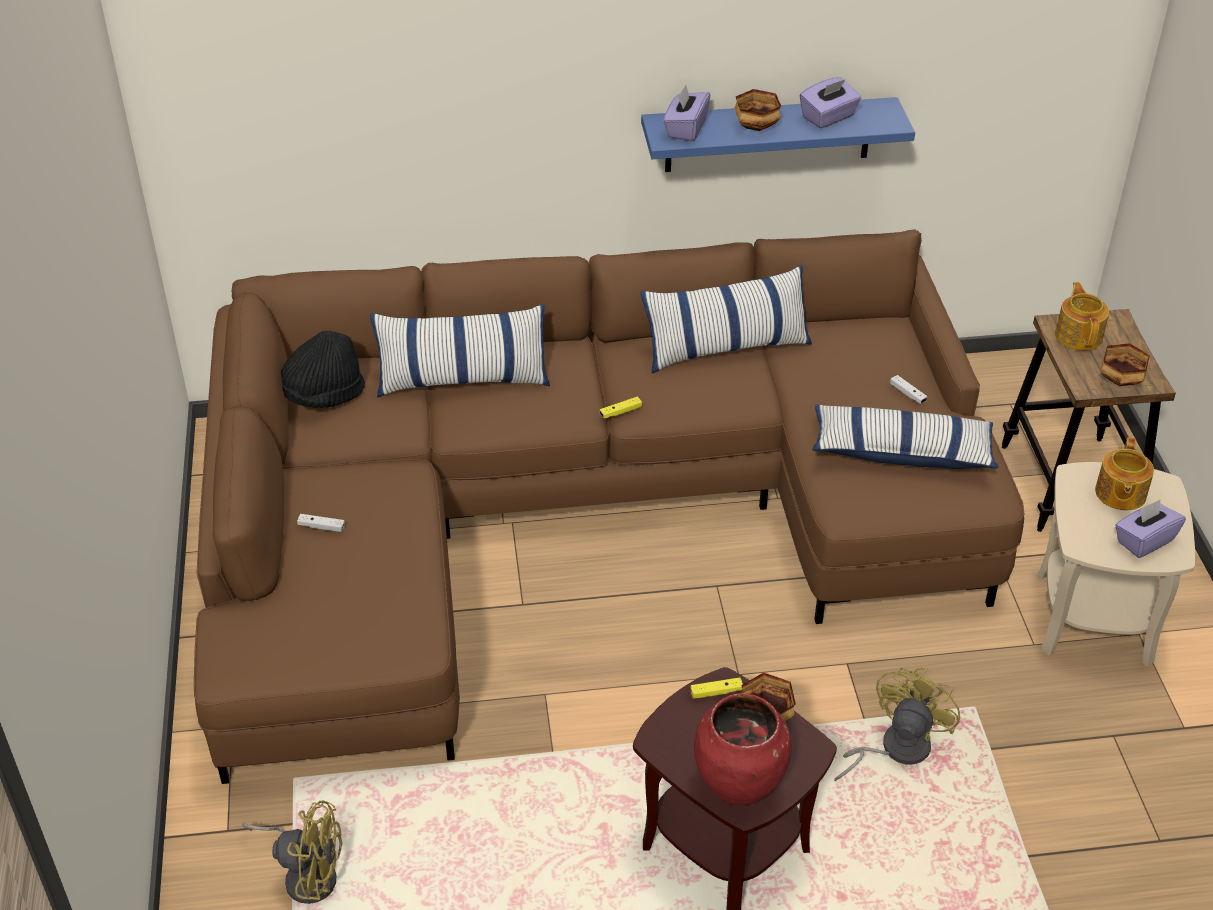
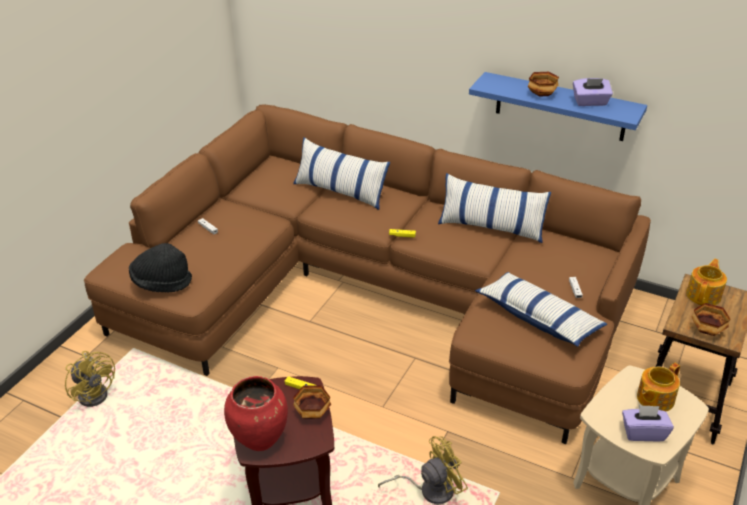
camera: 35 degrees right, 5 degrees down
black hat [281,331,365,408] -> black hat moved to [129,243,192,292]
purple tissue box [663,85,710,142] -> none

